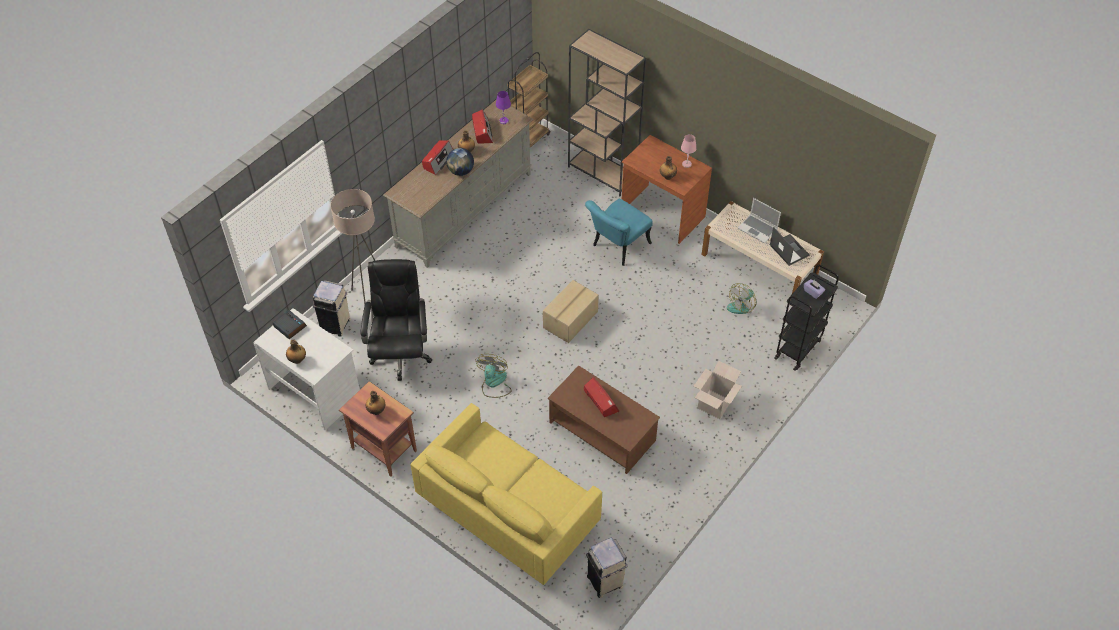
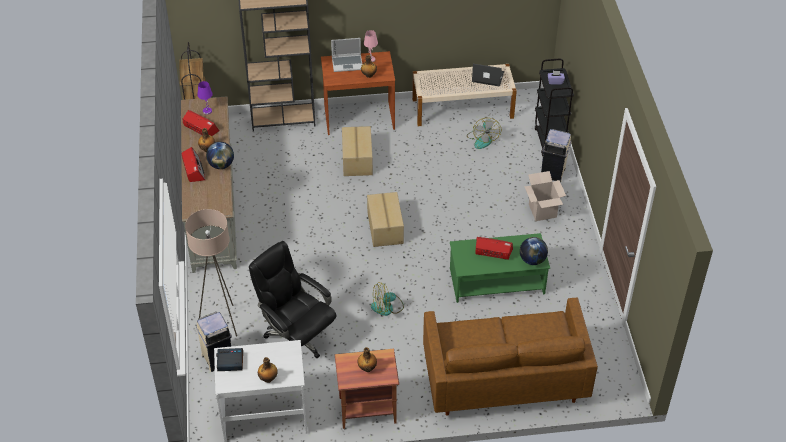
camera: 45 degrees left, 5 degrees down
yellow sofa [410,403,602,585] -> brown sofa [423,298,598,416]
fan [475,354,512,398] -> fan turned 75 degrees counterclockwise [371,282,404,316]
brown coffee table [548,366,660,474] -> green coffee table [450,233,550,303]
turquoise chair [585,199,653,266] -> cardboard box [342,126,373,176]
beige trash can [586,537,628,598] -> beige trash can moved to [541,129,572,182]
laptop [738,198,781,243] -> laptop moved to [331,38,362,72]
none -> globe [520,237,548,265]

